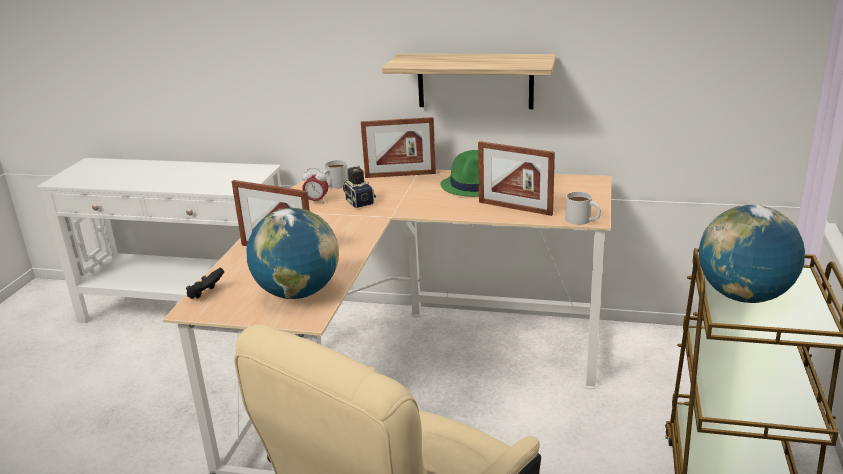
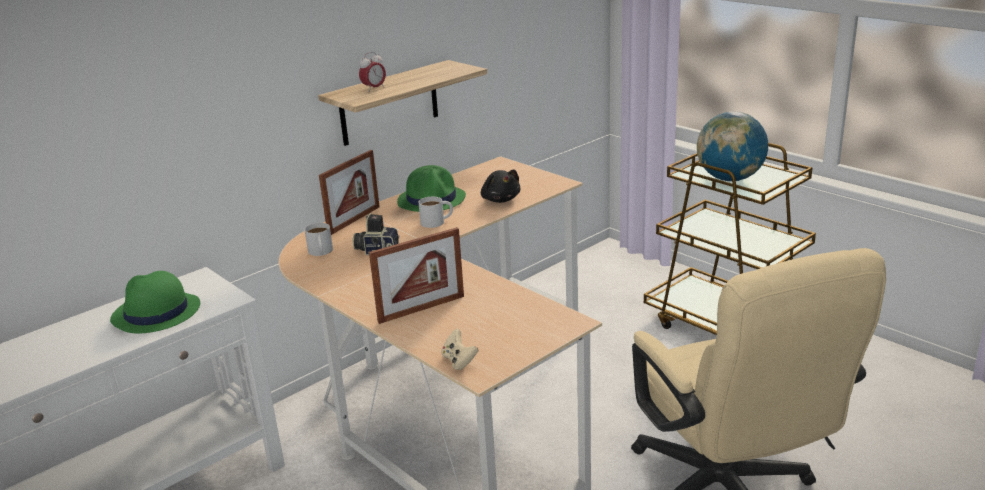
camera: 55 degrees left, 0 degrees up
black game controller [186,268,224,299] -> beige game controller [441,328,478,370]
globe [246,208,339,299] -> none
alarm clock [302,168,328,202] -> alarm clock moved to [359,52,386,92]
picture frame [478,141,555,216] -> black plush toy [481,170,520,203]
white mug [565,192,601,225] -> white mug moved to [418,197,453,228]
none -> green hat [110,271,200,334]

